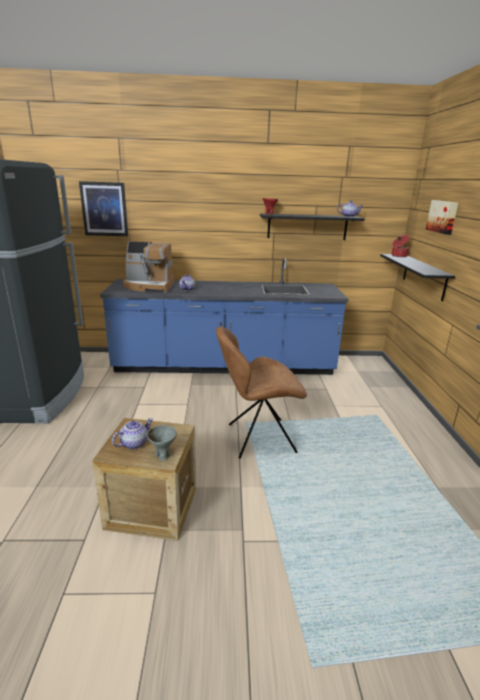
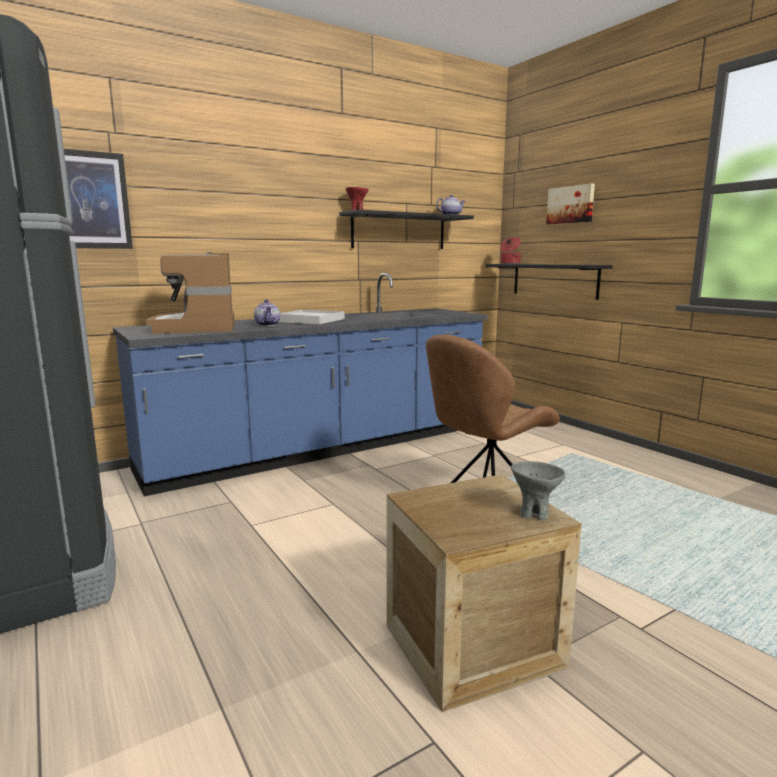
camera: 30 degrees left, 10 degrees down
teapot [112,418,153,449] -> none
coffee machine [123,241,174,293] -> coffee machine turned 105 degrees clockwise [146,252,235,334]
none -> white tray [279,310,345,324]

